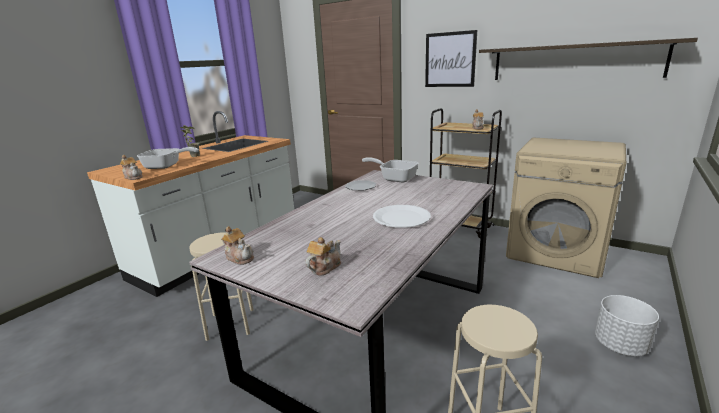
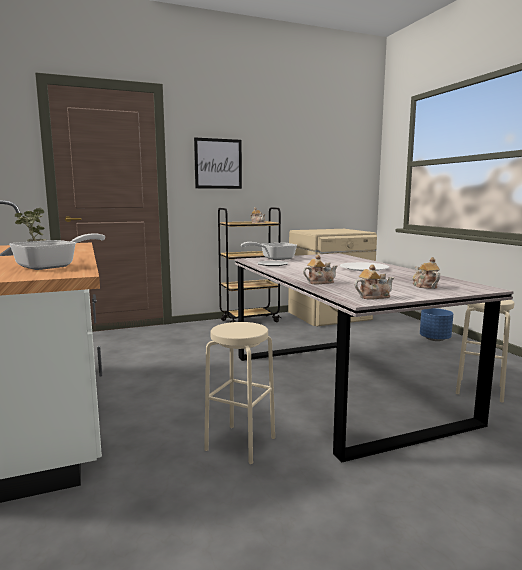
camera: 55 degrees left, 10 degrees down
teapot [120,155,143,180] -> teapot moved to [303,255,338,284]
shelf [479,38,698,80] -> none
white planter [595,295,659,356] -> blue planter [420,308,453,341]

